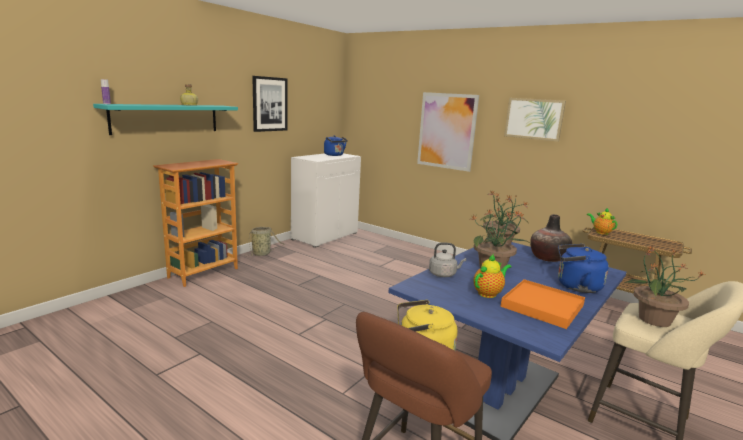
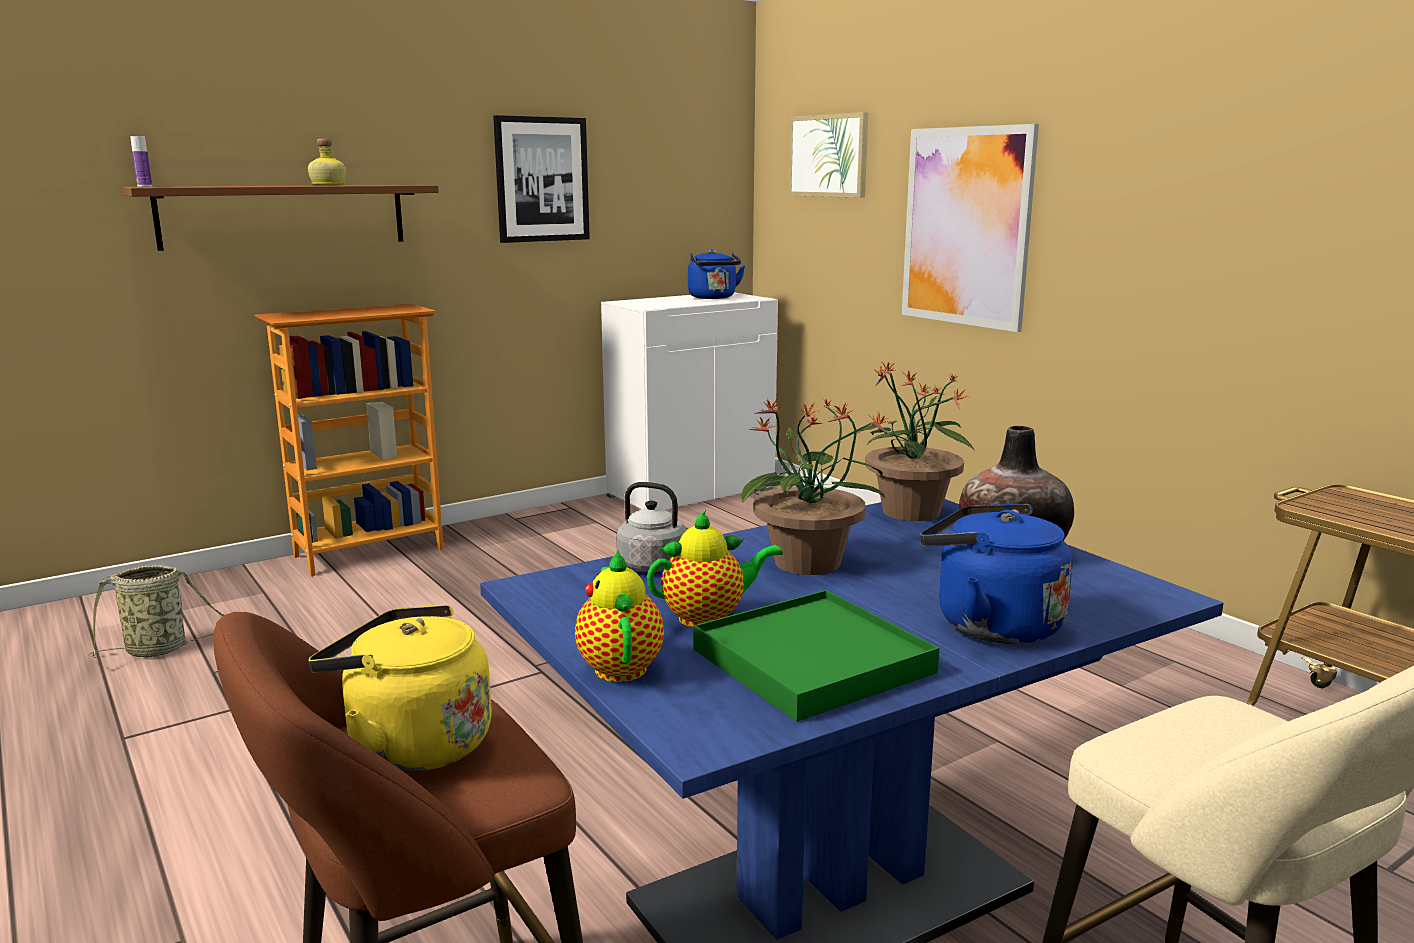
camera: 20 degrees right, 0 degrees up
turquoise shelf [93,104,238,135] -> brown shelf [122,185,439,251]
basket [244,227,285,256] -> basket moved to [88,565,224,658]
orange tray [501,279,585,329] -> green tray [693,590,940,722]
picture [504,98,566,142] -> picture moved to [788,112,868,198]
teapot [587,208,618,235] -> teapot moved to [575,549,664,682]
potted plant [625,246,707,327] -> none

